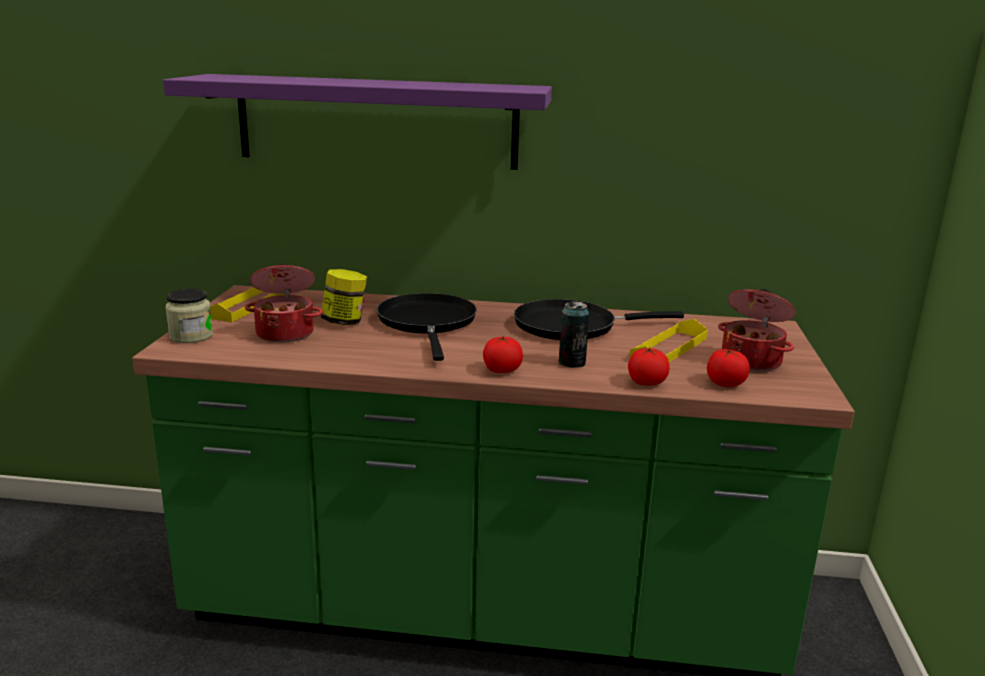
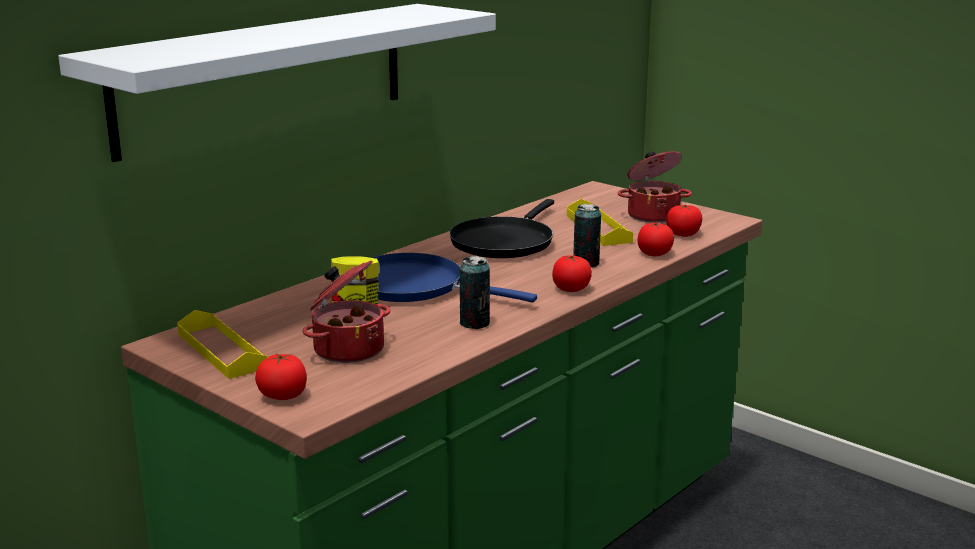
camera: 55 degrees left, 0 degrees up
purple shelf [163,74,552,170] -> white shelf [58,4,496,162]
jar [165,289,213,343] -> tomato [255,354,307,400]
black frying pan [377,293,477,361] -> blue frying pan [371,253,537,302]
none -> can [460,256,490,329]

